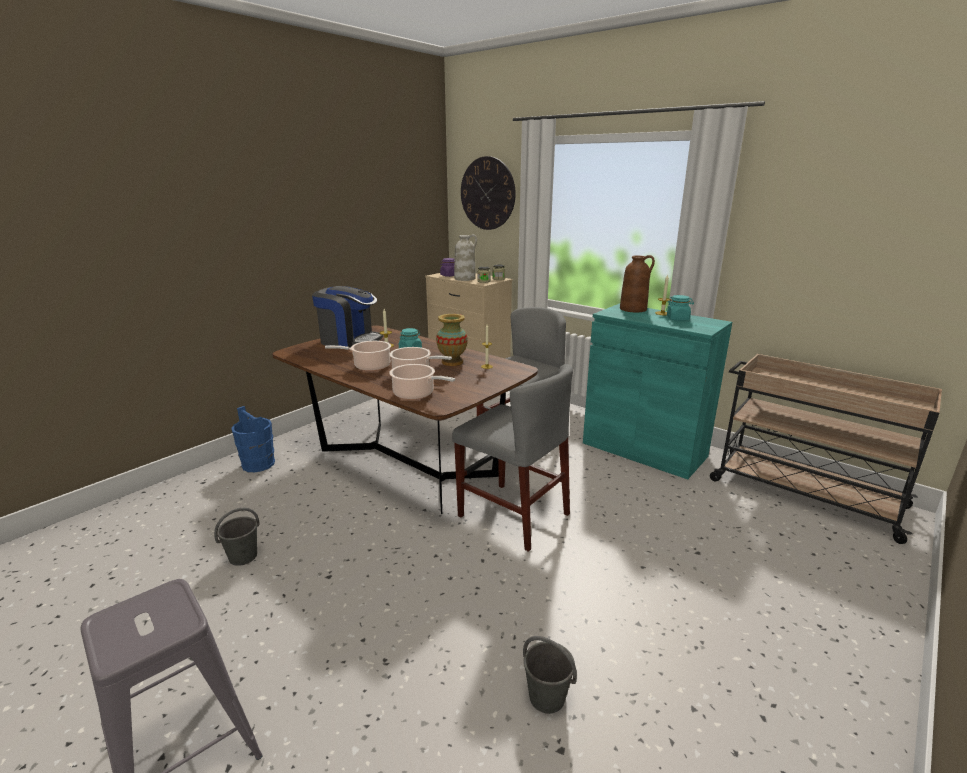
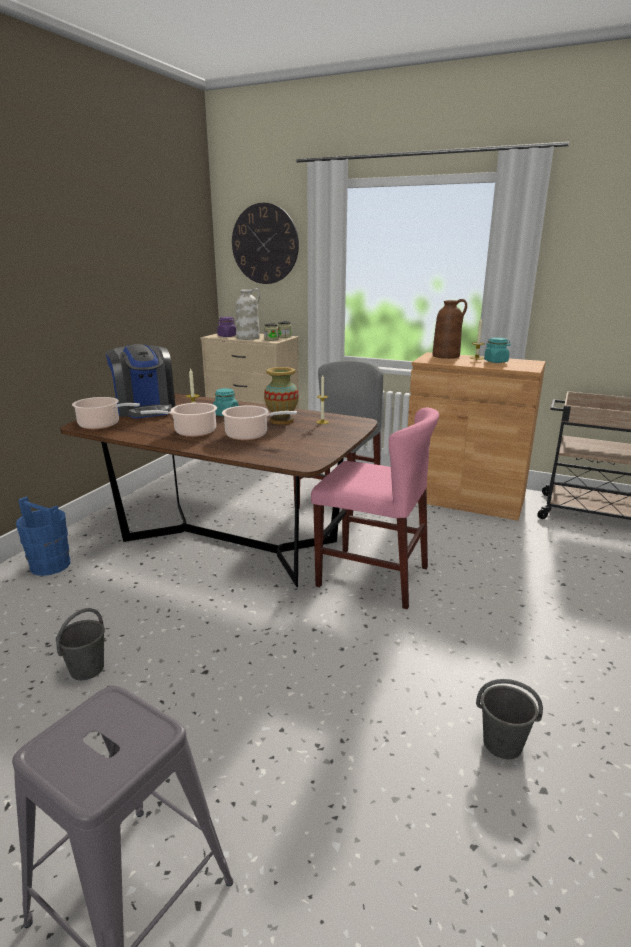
camera: 15 degrees left, 0 degrees up
coffee machine [312,286,383,349] -> coffee machine turned 60 degrees clockwise [106,344,175,418]
cooking pot [389,364,455,400] -> cooking pot moved to [72,397,140,429]
grey chair [452,364,573,552] -> pink chair [311,407,439,609]
turquoise cabinet [583,303,732,480] -> brown cabinet [408,352,546,521]

